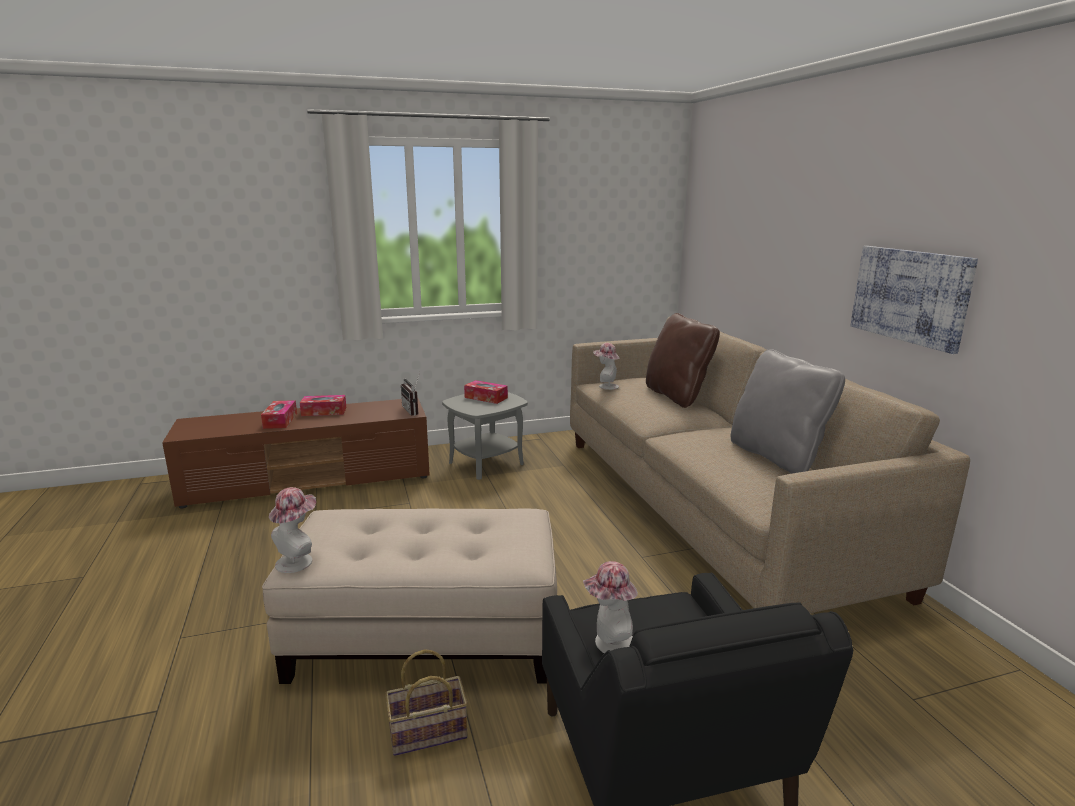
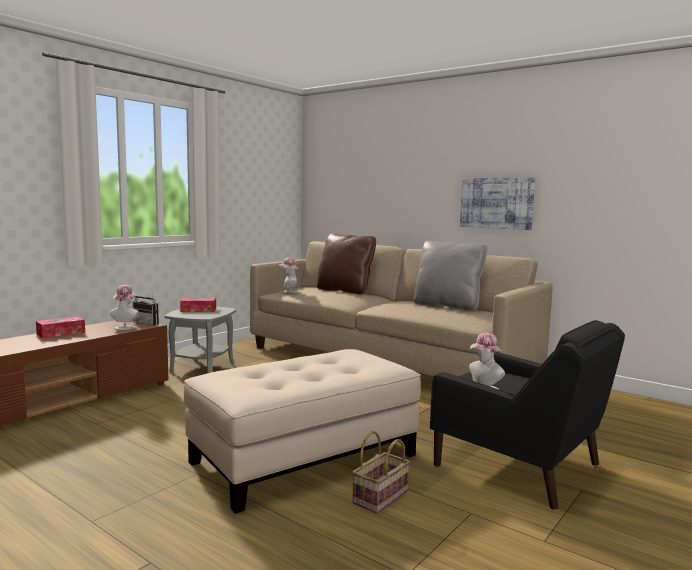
camera: 35 degrees left, 10 degrees down
tissue box [261,400,297,429] -> none
hat [269,487,316,573] -> hat moved to [110,285,139,330]

